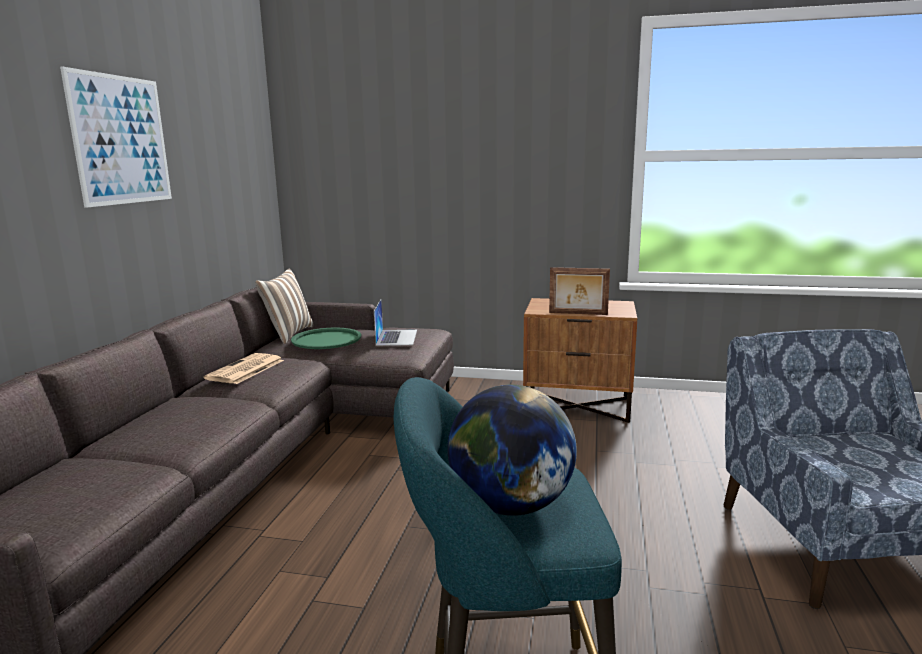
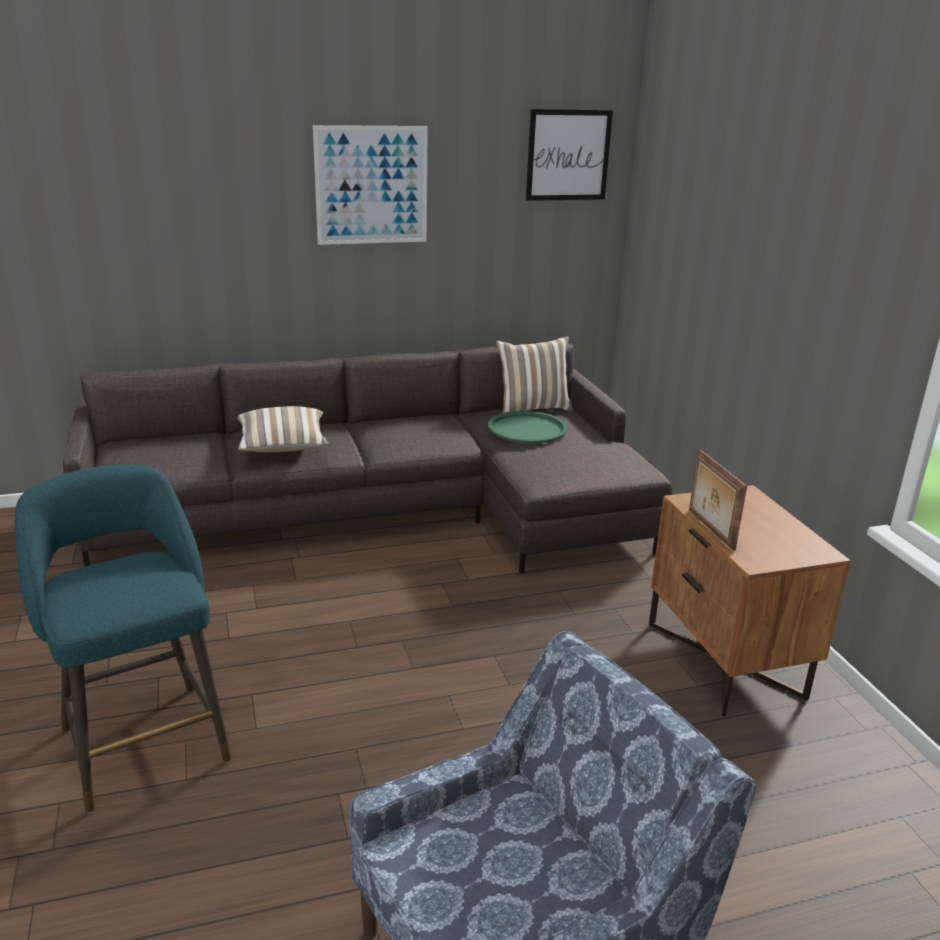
camera: 60 degrees right, 10 degrees up
newspaper [203,353,284,384] -> none
laptop [374,299,417,346] -> none
globe [448,385,577,516] -> none
none -> pillow [237,406,329,452]
none -> picture [526,109,613,201]

